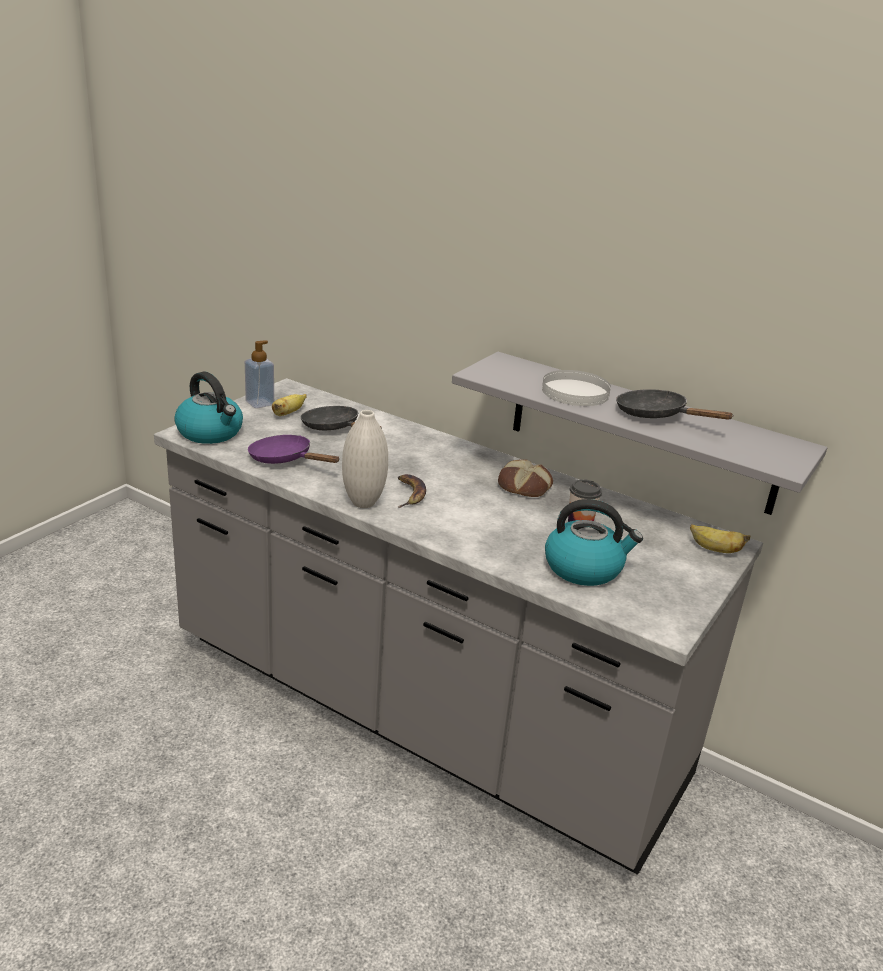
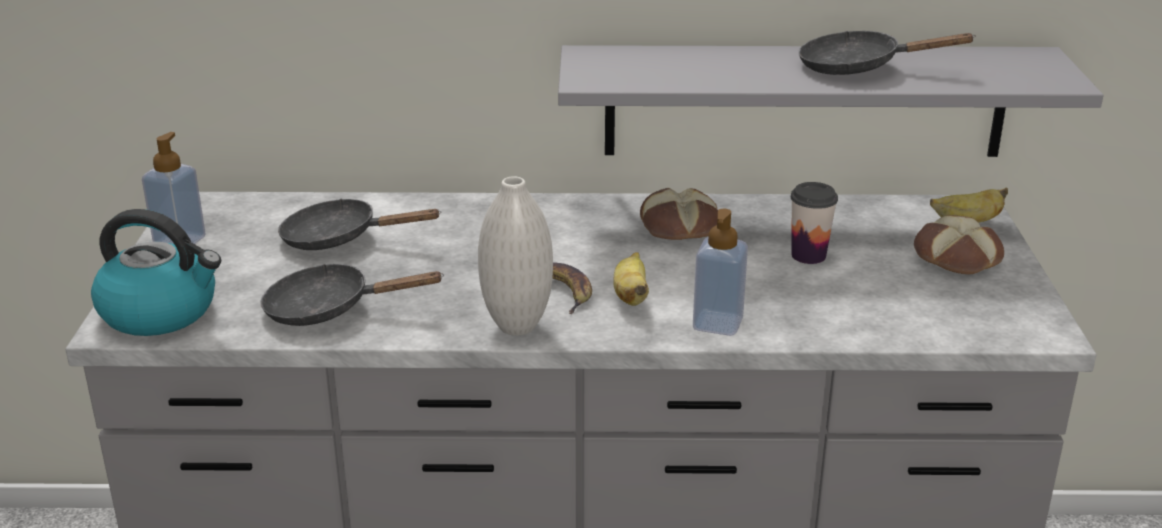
camera: 30 degrees left, 0 degrees up
purple frying pan [248,435,340,464] -> black frying pan [260,264,444,326]
banana [272,394,307,416] -> banana moved to [613,252,649,306]
white plate [542,370,611,406] -> none
kettle [545,499,643,586] -> none
none -> soap dispenser [693,209,748,336]
none -> bread [914,215,1004,275]

